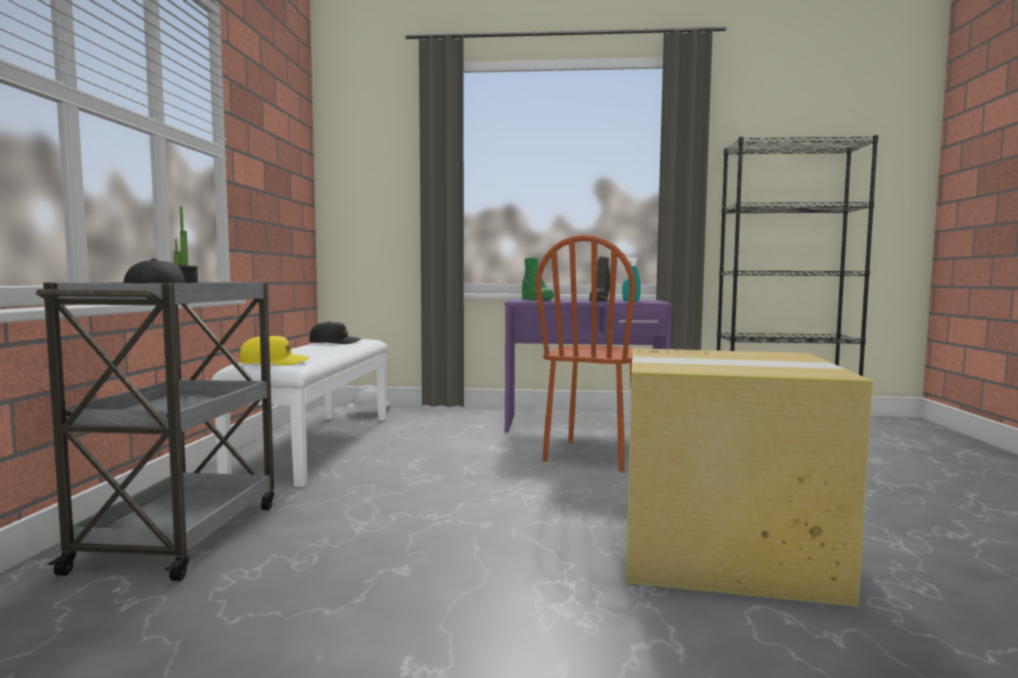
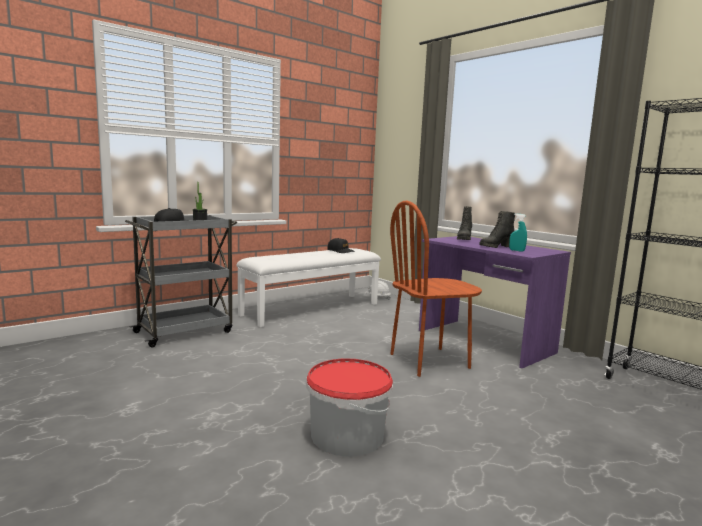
camera: 45 degrees right, 5 degrees up
yellow cap [240,336,310,365] -> none
green boot [522,257,554,300] -> black boot [457,206,472,240]
cardboard box [626,348,873,607] -> bucket [306,358,393,457]

